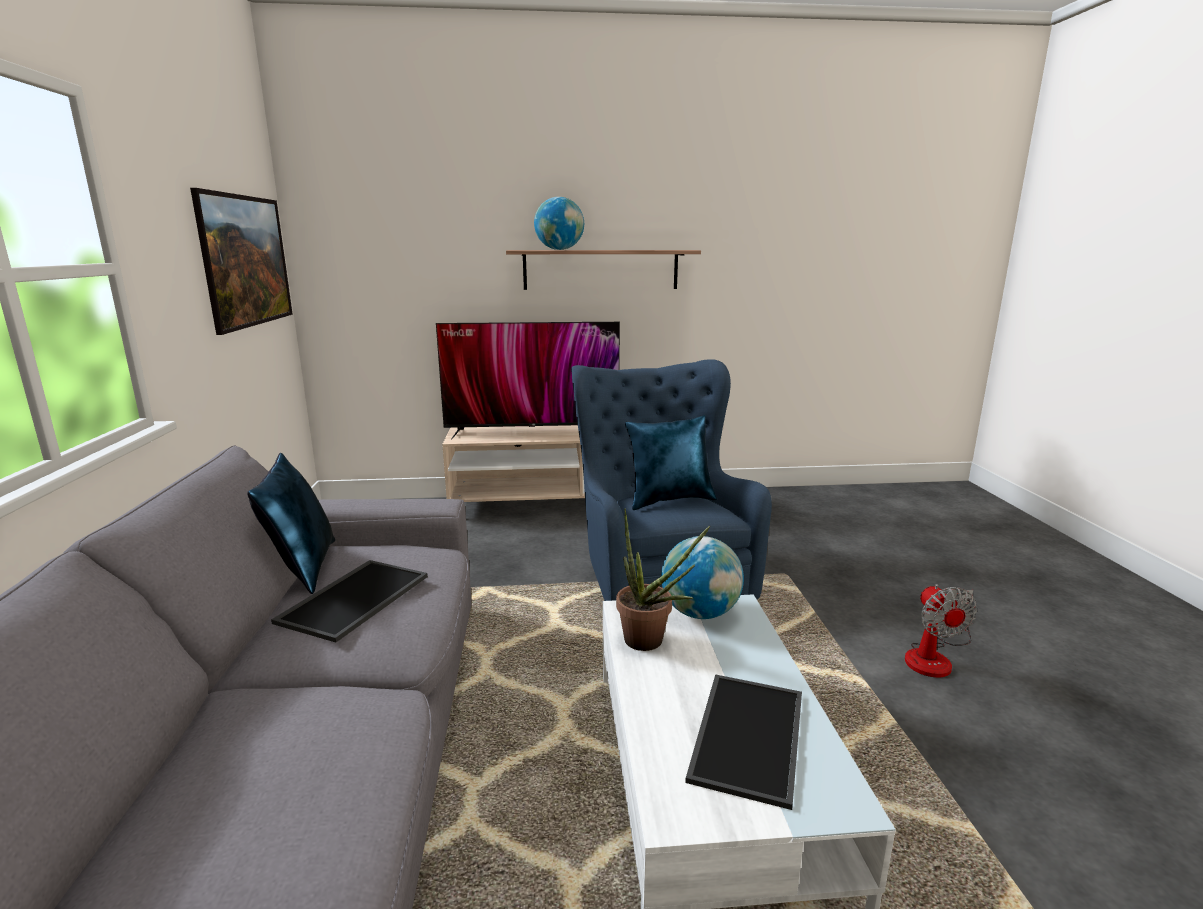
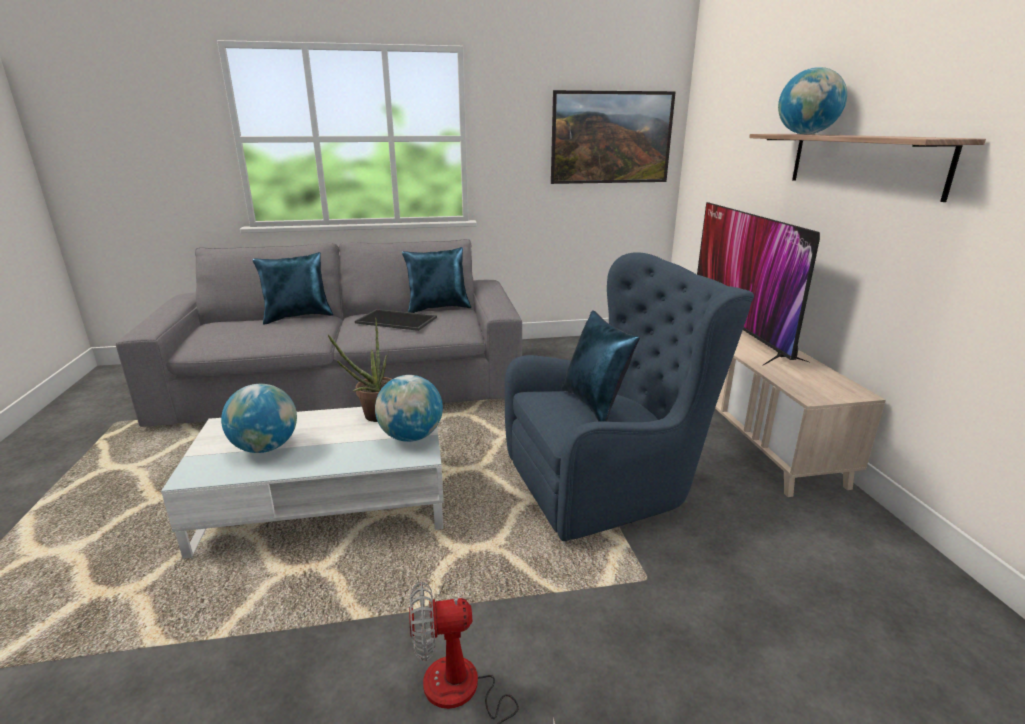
camera: 85 degrees right, 5 degrees up
tray [685,674,802,810] -> globe [221,384,297,453]
none -> blue pillow [252,252,333,325]

